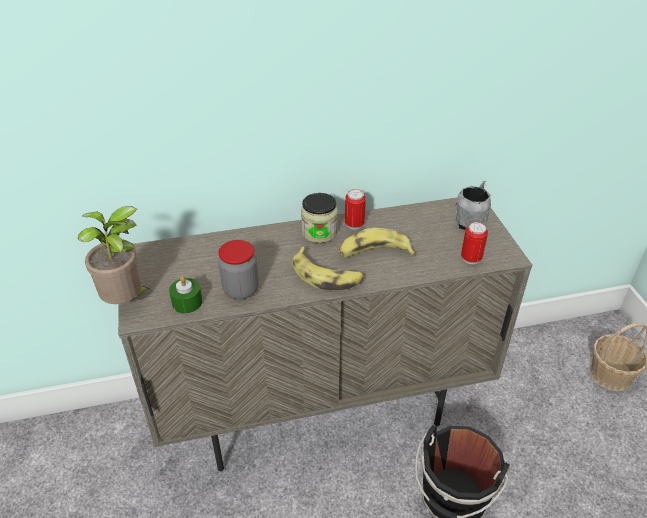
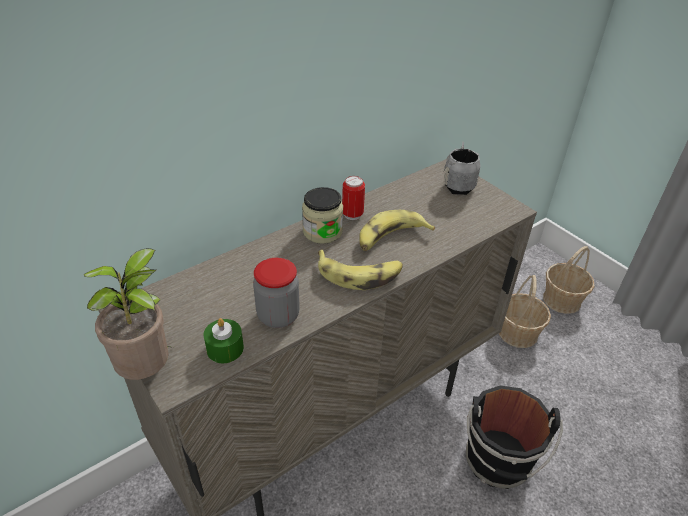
camera: 25 degrees left, 0 degrees up
can [461,222,488,264] -> none
none -> basket [499,275,551,348]

